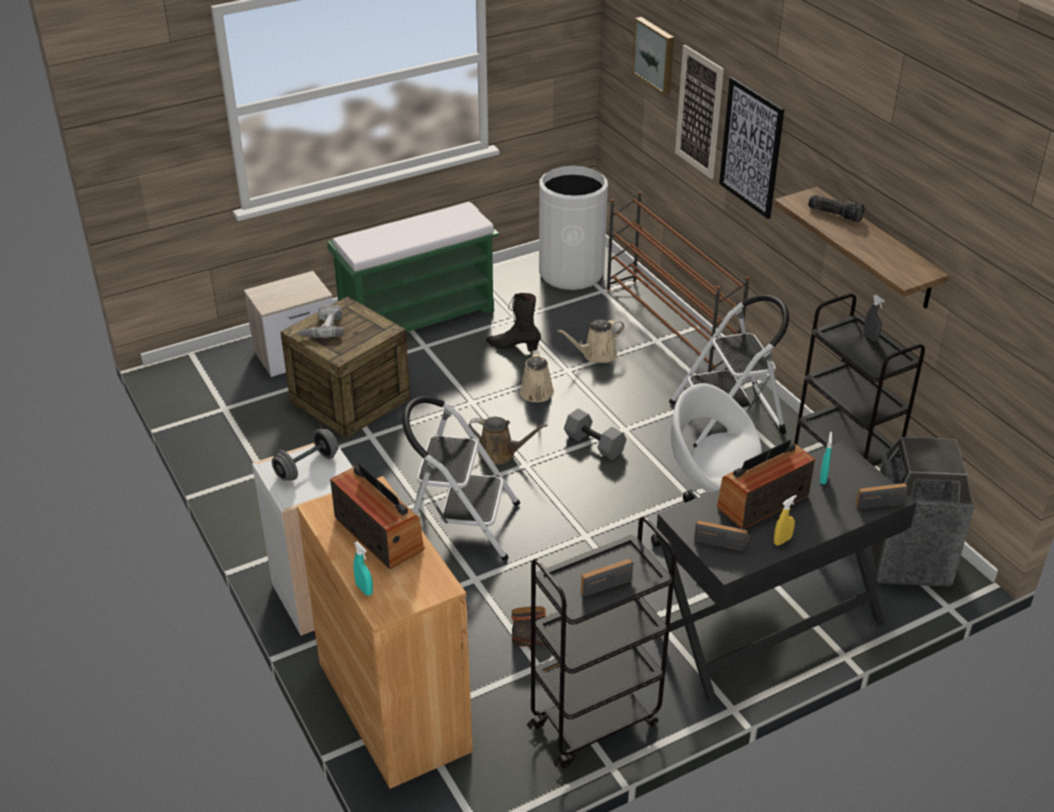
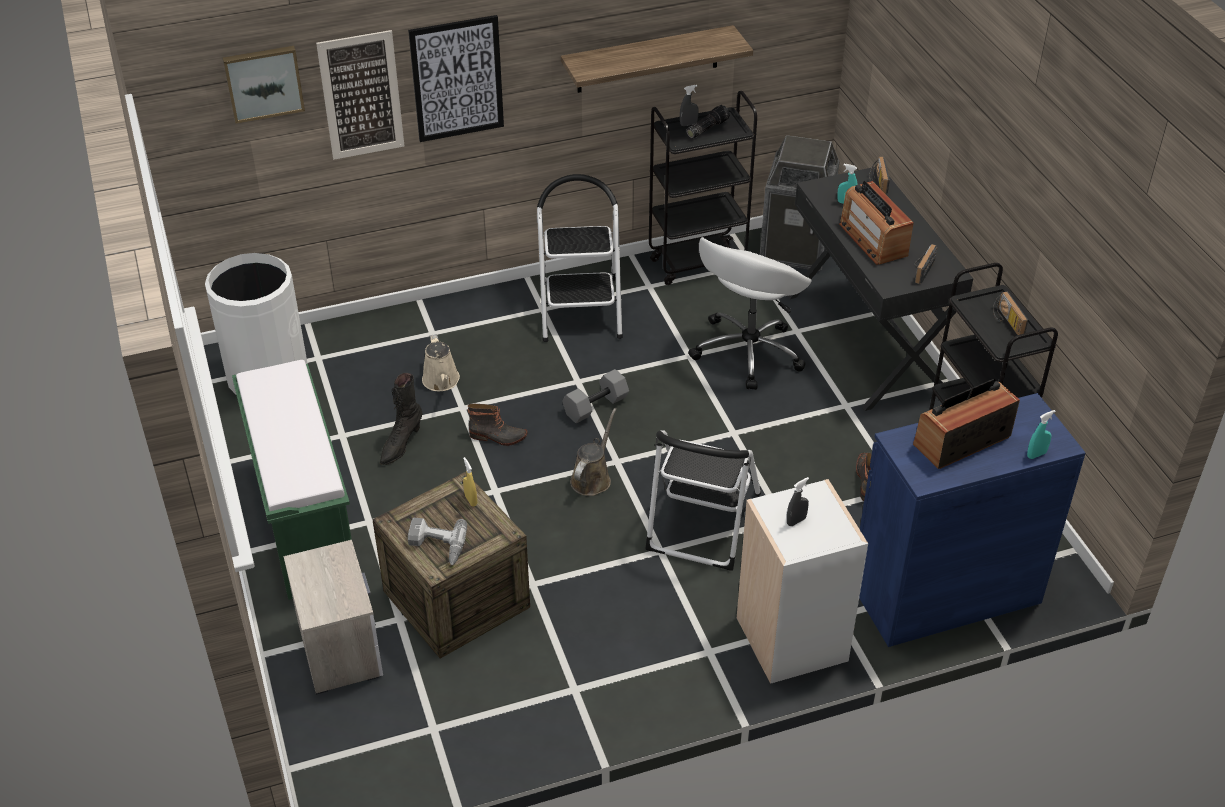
camera: 80 degrees left, 5 degrees up
grey dumbbell [272,429,339,481] -> grey spray bottle [787,477,809,526]
brown cabinet [297,476,473,789] -> blue cabinet [859,393,1086,647]
beige watering can [520,350,554,402] -> boot [468,404,527,446]
brown shoe rack [607,191,749,373] -> none
yellow spray bottle [774,495,797,546] -> yellow spray bottle moved to [463,457,477,507]
flashlight [808,195,865,222] -> flashlight moved to [686,105,730,139]

